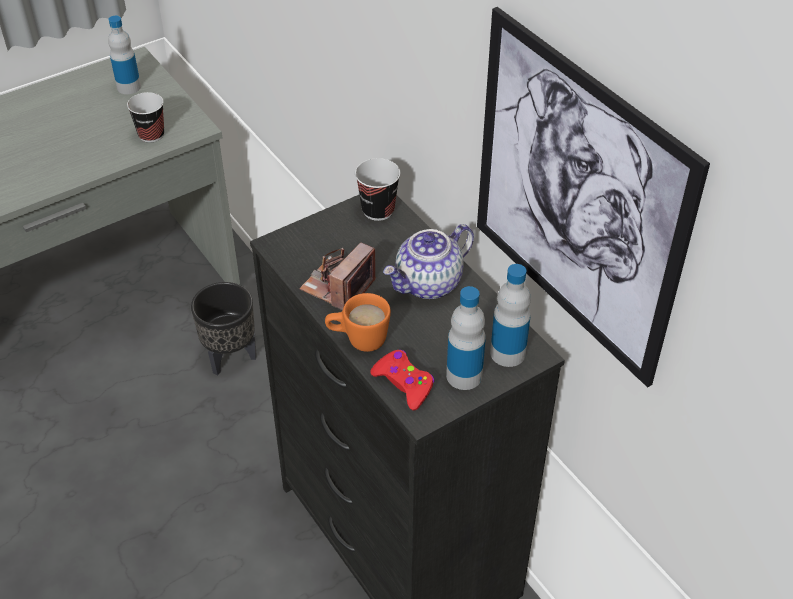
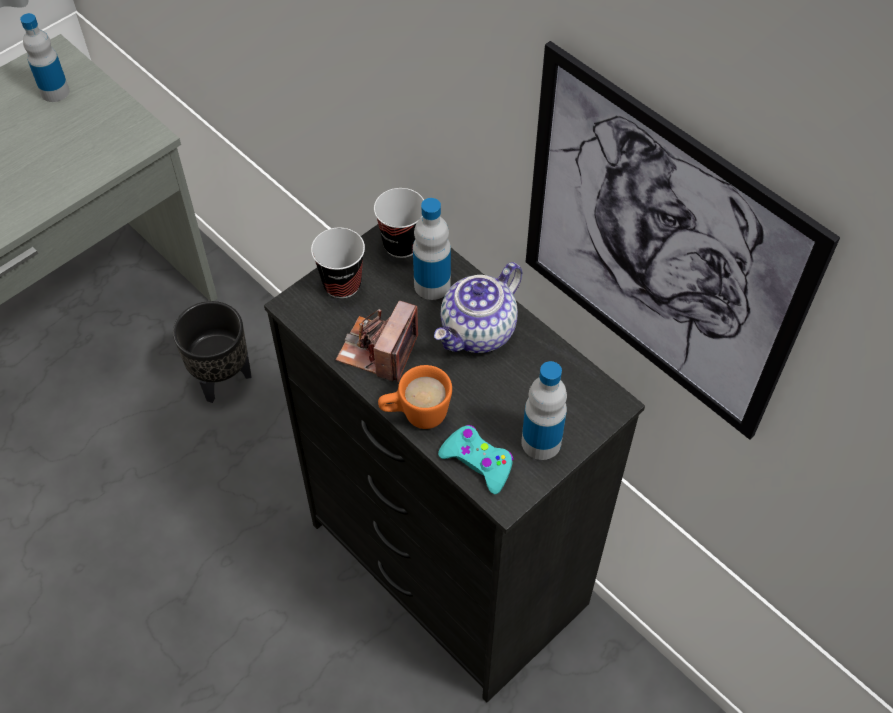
camera: 10 degrees left, 10 degrees up
cup [127,92,164,143] -> cup moved to [311,228,365,299]
red game controller [370,350,435,410] -> turquoise game controller [438,425,514,495]
bottle [490,264,531,367] -> bottle moved to [413,198,451,300]

